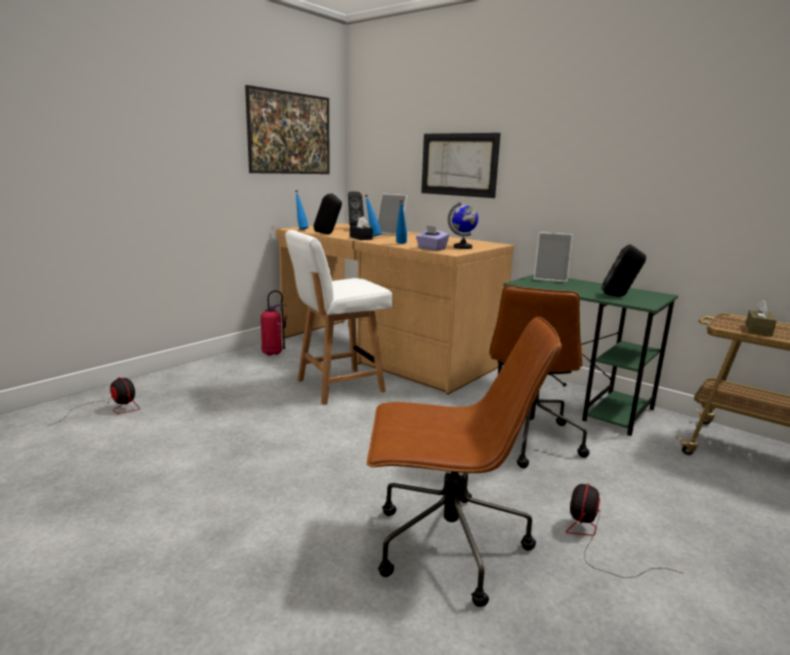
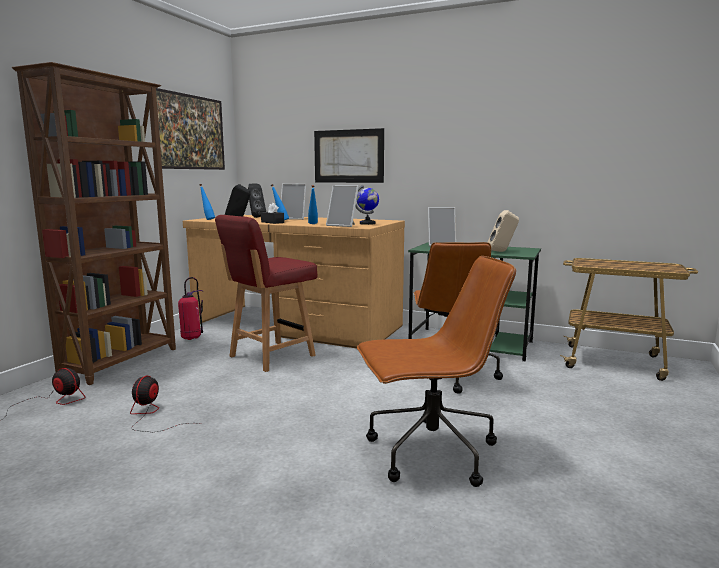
camera: 15 degrees left, 5 degrees down
white chair [285,230,393,405] -> red chair [215,215,317,372]
purple tissue box [416,225,449,251] -> picture frame [326,185,359,227]
fan [566,483,681,578] -> fan moved to [130,376,202,432]
black speaker [601,244,646,297] -> beige speaker [488,210,519,252]
brown tissue box [746,299,776,336] -> none
none -> brown bookcase [12,62,176,385]

